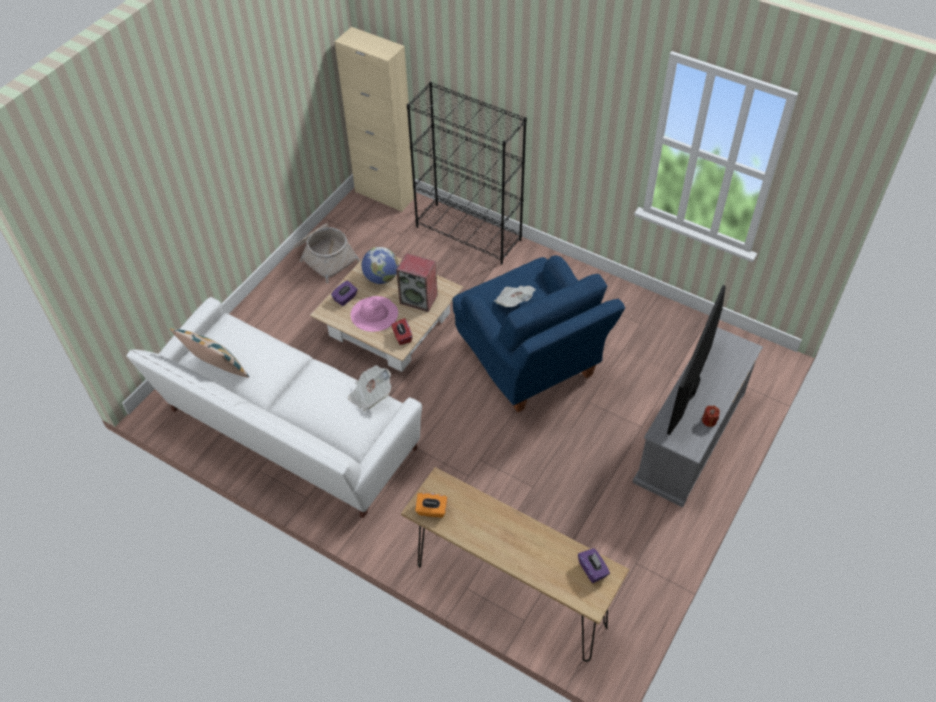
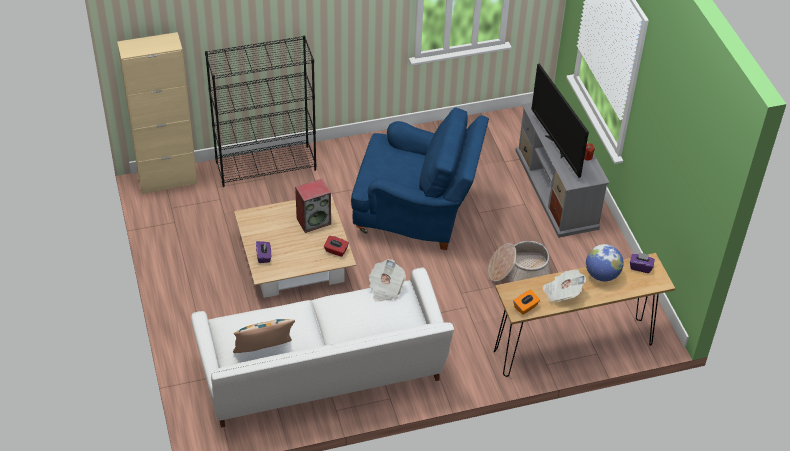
camera: 50 degrees left, 5 degrees down
basket [294,223,361,284] -> basket moved to [488,241,550,282]
pink hat [351,296,398,332] -> none
globe [362,247,399,284] -> globe moved to [586,244,624,281]
newspaper [494,286,536,307] -> newspaper moved to [543,270,586,302]

